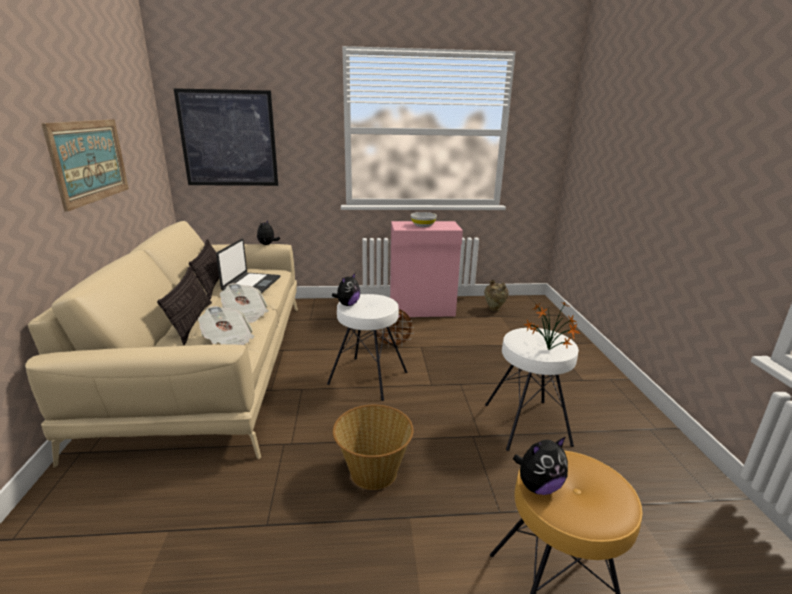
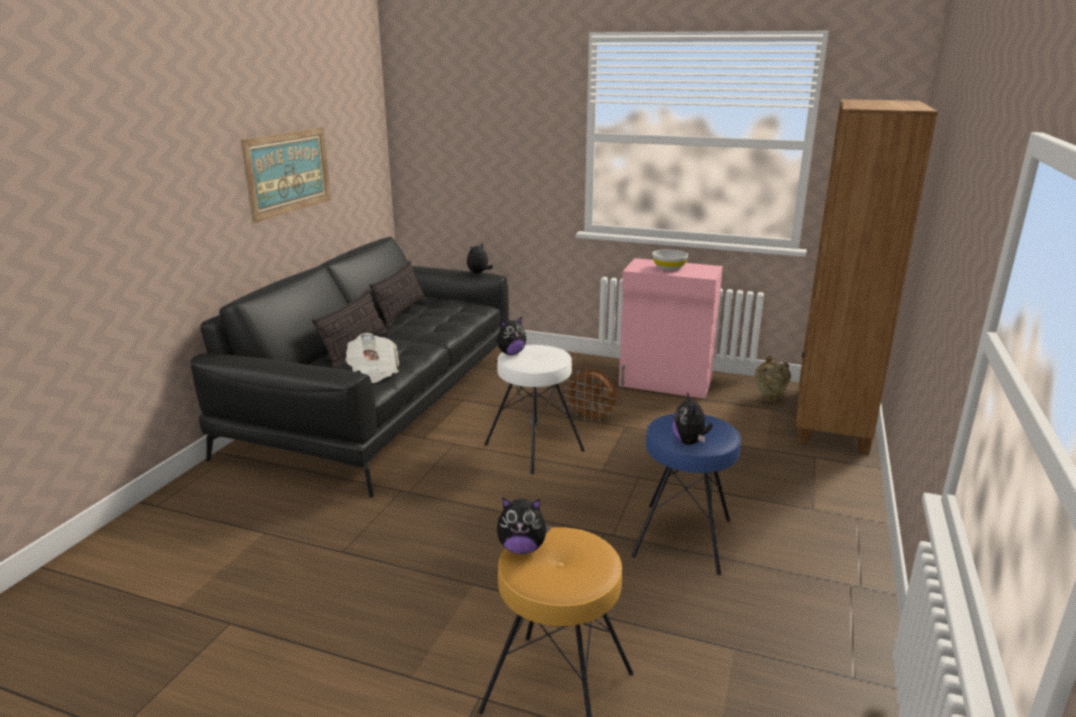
camera: 25 degrees right, 0 degrees up
beige sofa [25,221,298,468] -> black sofa [191,237,510,498]
picture [173,88,278,186] -> none
laptop [216,239,280,293] -> none
newspaper [220,283,269,323] -> none
basket [333,405,414,490] -> none
white stool [485,328,579,451] -> blue stool [631,414,741,575]
potted plant [523,301,580,350] -> plush toy [672,392,713,445]
none -> brown bookcase [796,99,938,454]

